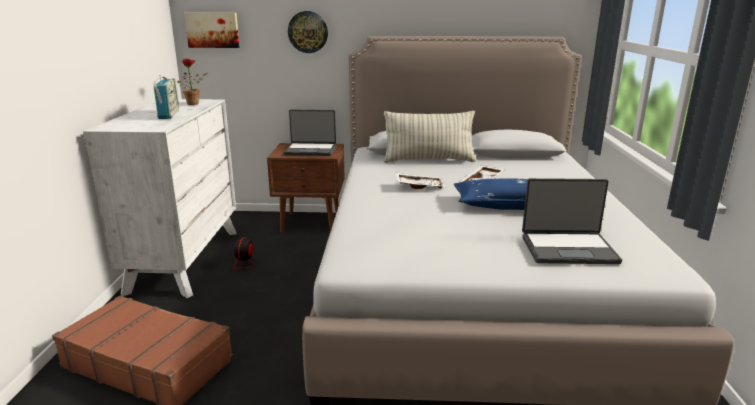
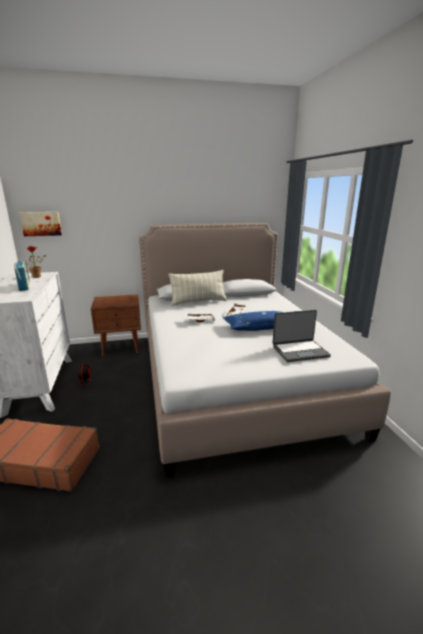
camera: 15 degrees left, 0 degrees up
laptop [284,110,336,156] -> none
wall clock [288,11,328,53] -> none

